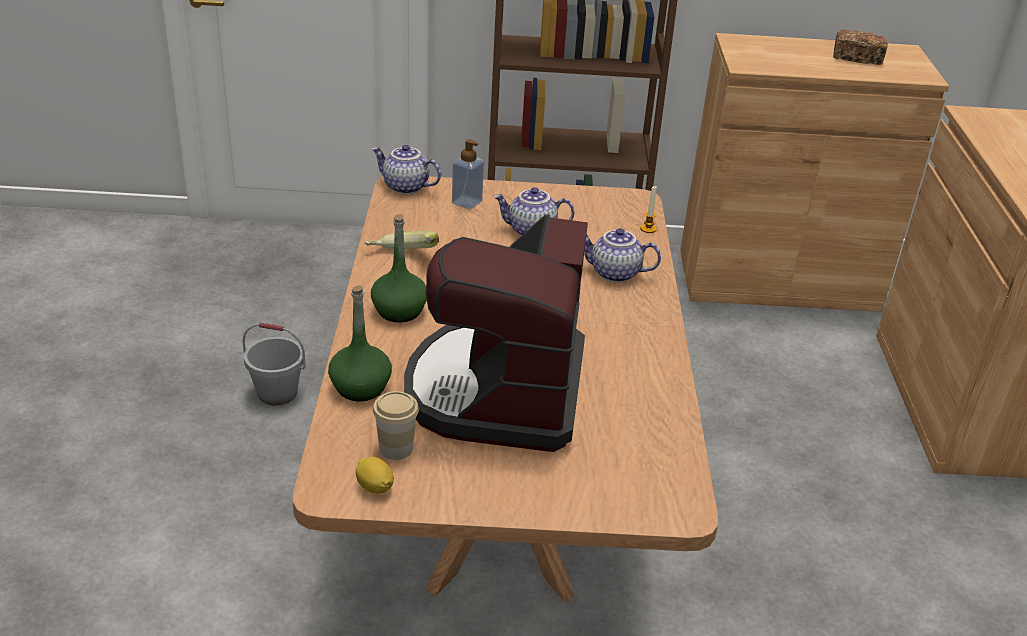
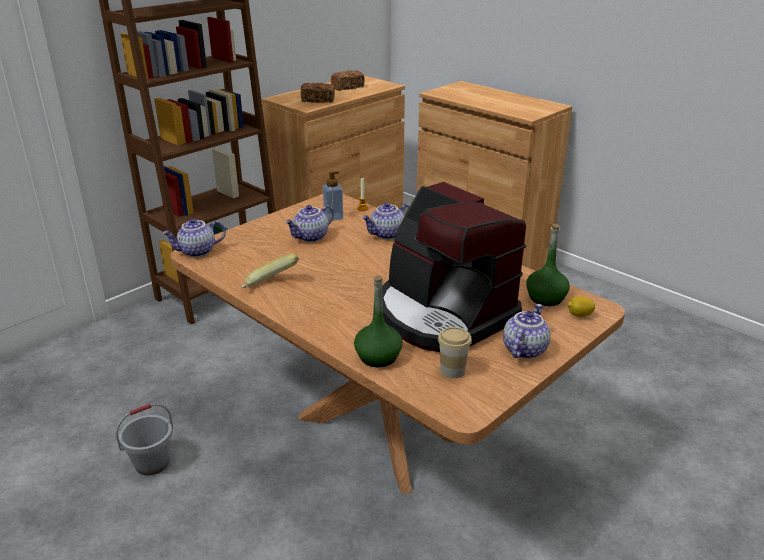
camera: 45 degrees left, 5 degrees down
lemon [356,457,394,494] -> lemon moved to [568,296,595,317]
green bottle [371,214,427,322] -> green bottle moved to [526,224,570,306]
soap dispenser [452,139,484,210] -> soap dispenser moved to [323,171,343,221]
none -> bread [301,83,335,103]
none -> teapot [503,304,550,359]

